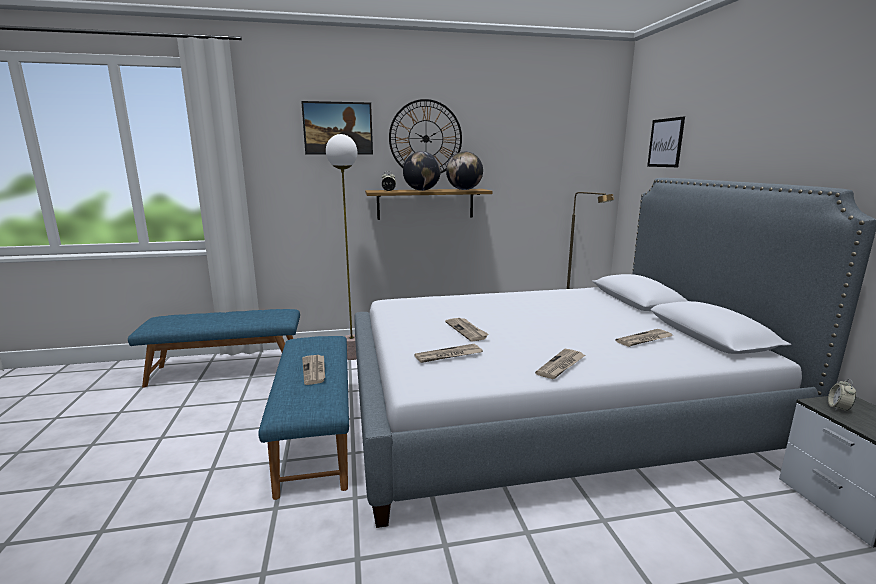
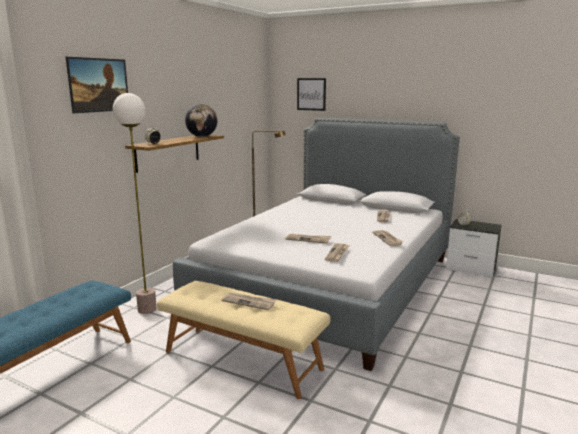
camera: 50 degrees left, 0 degrees up
blue bench [258,336,349,500] -> beige bench [157,281,330,399]
wall clock [389,99,462,174] -> none
globe [403,151,441,191] -> none

